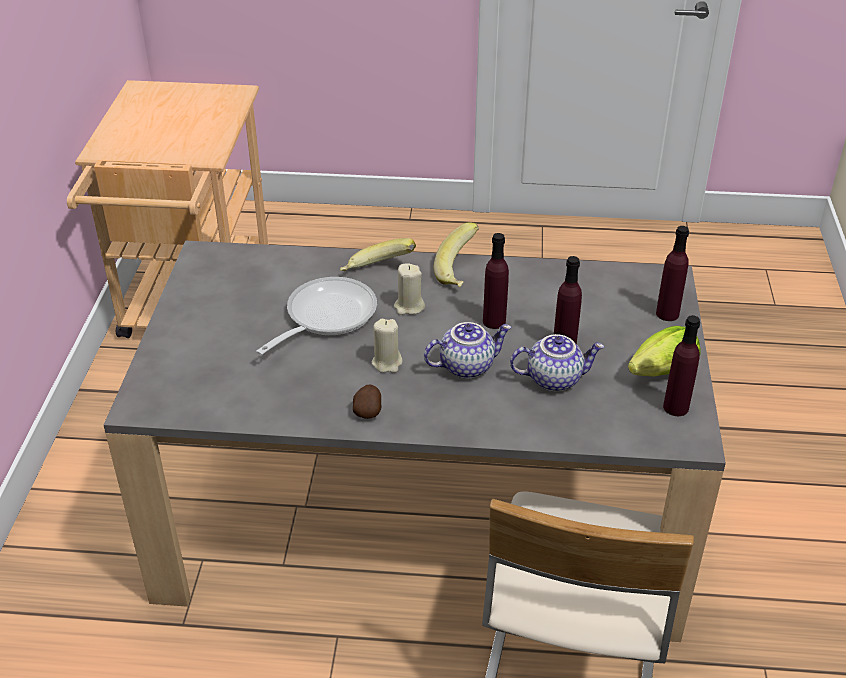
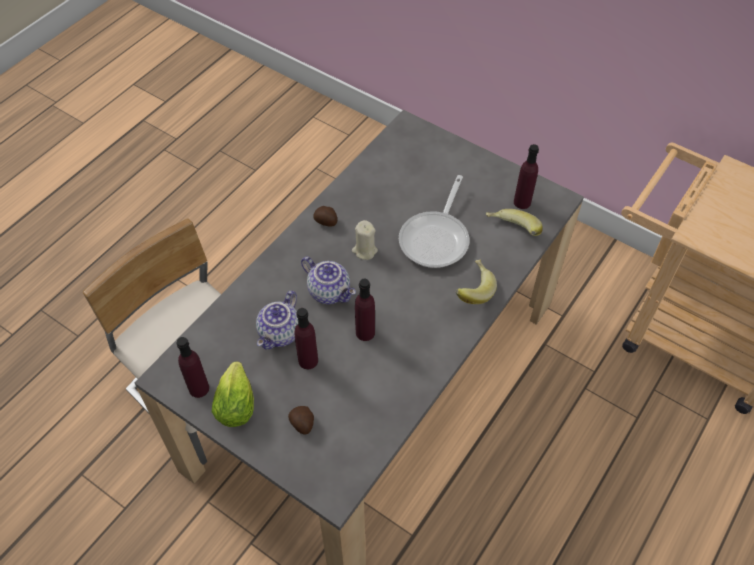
camera: 120 degrees right, 15 degrees up
frying pan [256,277,377,355] -> frying pan turned 45 degrees clockwise [399,175,470,268]
beige candle [394,263,425,315] -> none
teapot [424,322,512,379] -> teapot turned 60 degrees counterclockwise [301,257,356,304]
banana [433,222,479,287] -> banana moved to [486,209,543,236]
purple bottle [656,226,689,321] -> purple bottle moved to [514,144,539,209]
none -> potato [288,406,314,434]

